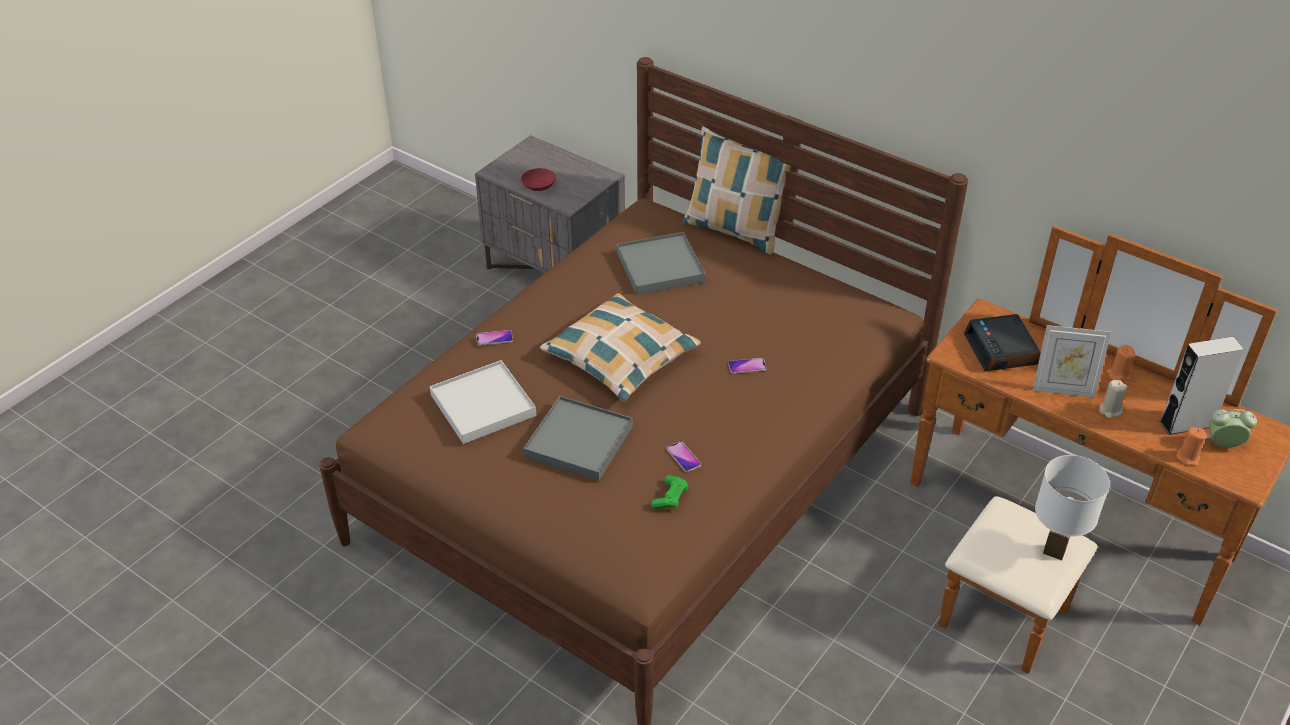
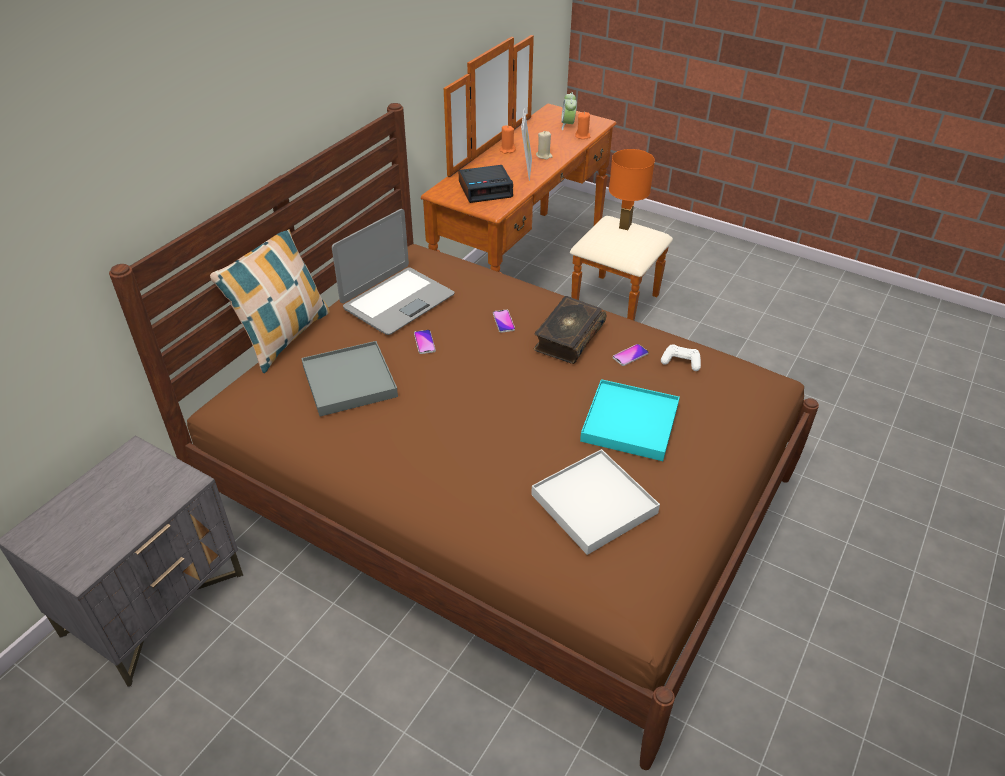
camera: 95 degrees left, 0 degrees up
phone [476,330,513,346] -> phone moved to [414,330,436,354]
red bowl [521,168,556,191] -> none
grey tray [523,396,633,481] -> turquoise tray [580,379,680,461]
pillow [540,293,701,401] -> none
green game controller [651,475,688,509] -> white game controller [661,344,701,371]
white table lamp [1035,455,1110,560] -> orange table lamp [609,149,655,230]
grey speaker [1159,336,1244,435] -> none
none -> laptop [332,209,455,335]
none -> book [533,296,607,364]

